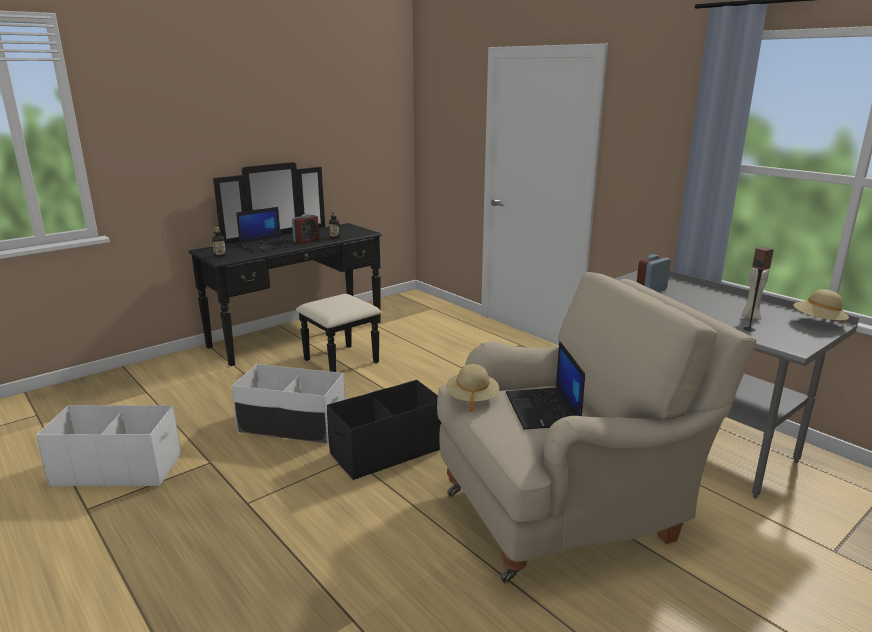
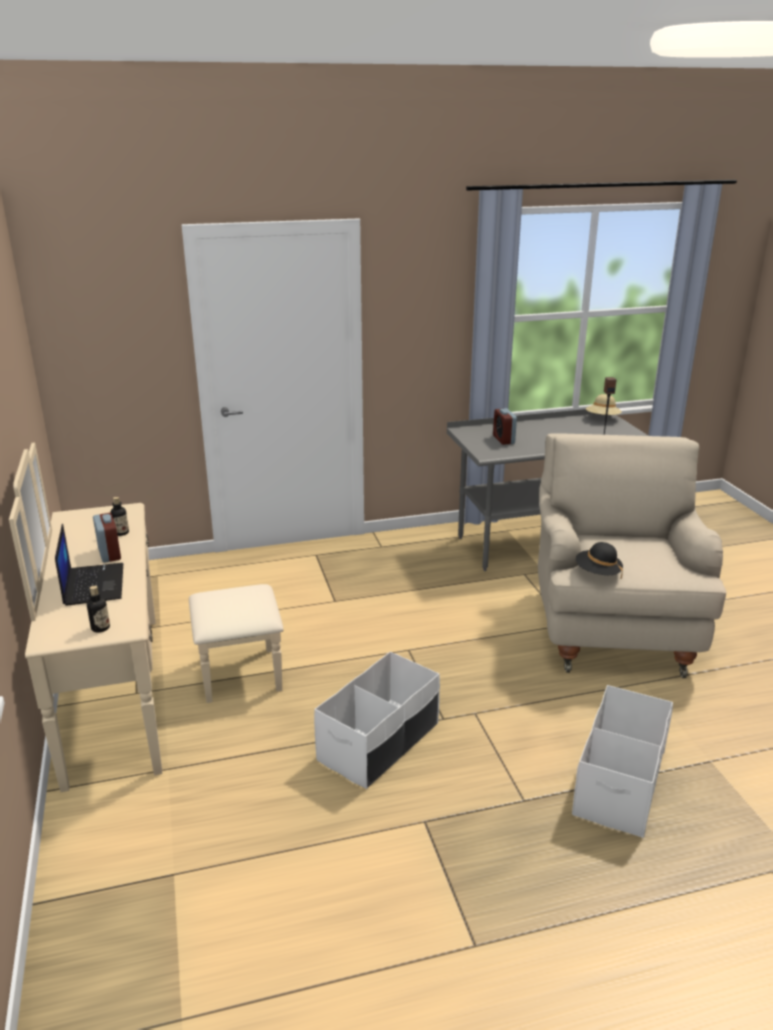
camera: 65 degrees left, 5 degrees up
white storage box [36,405,181,487] -> white storage box moved to [572,685,673,838]
black dresser [189,162,382,372] -> beige dresser [9,443,284,792]
black storage box [327,380,441,480] -> none
beige hat [446,364,499,412] -> black hat [576,542,623,579]
laptop [506,341,585,430] -> none
beige candle [742,268,769,320] -> none

